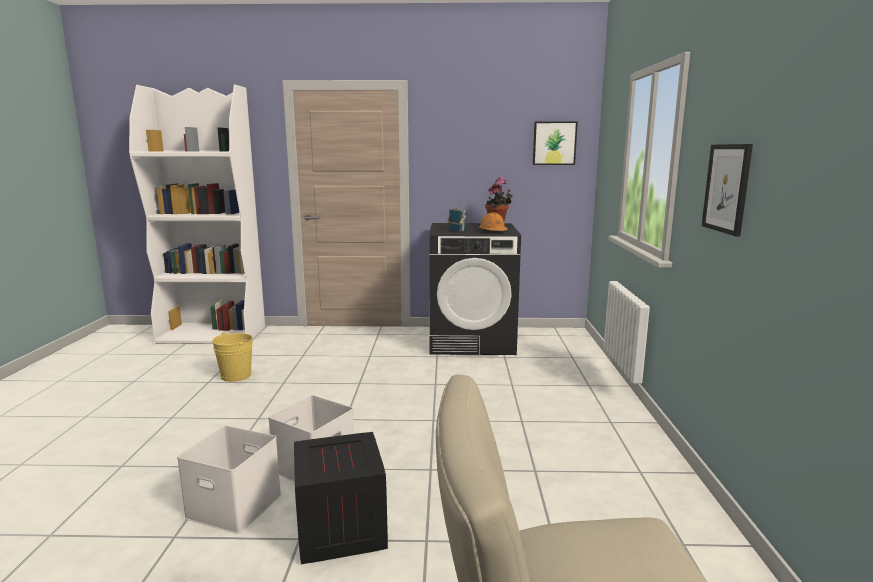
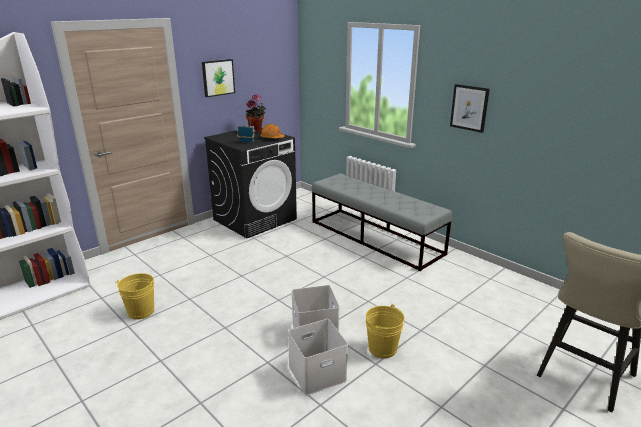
camera: 45 degrees left, 10 degrees up
crate [294,432,388,564] -> yellow bucket [366,304,405,358]
picture [533,122,578,165] -> picture moved to [202,59,235,97]
none -> grey bench [312,173,452,271]

